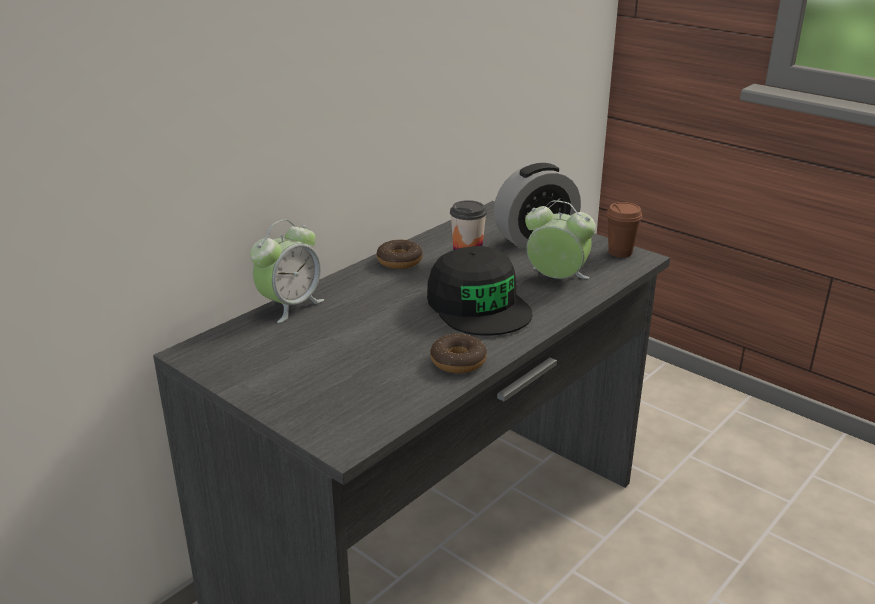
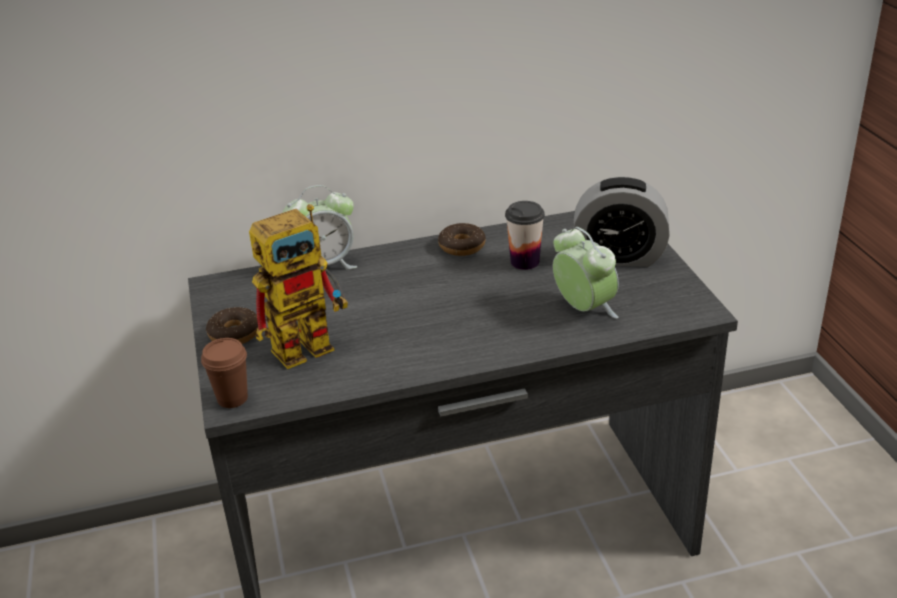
camera: 35 degrees right, 5 degrees up
black cap [427,246,532,336] -> none
donut [430,334,487,374] -> donut moved to [206,307,258,344]
brown cup [607,202,642,258] -> brown cup moved to [201,338,248,408]
none -> toy robot [249,204,348,369]

